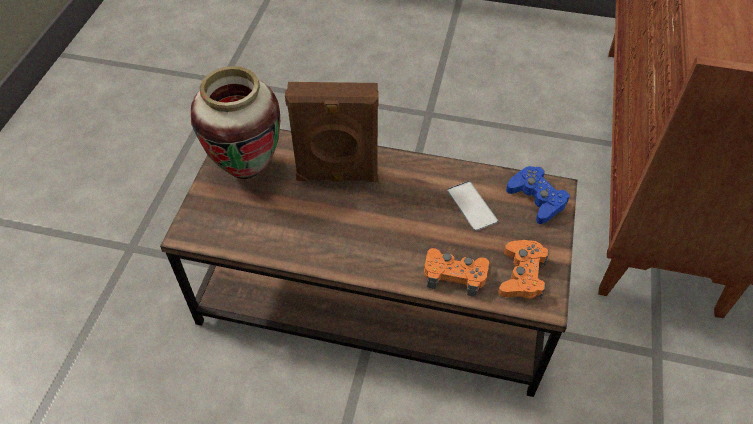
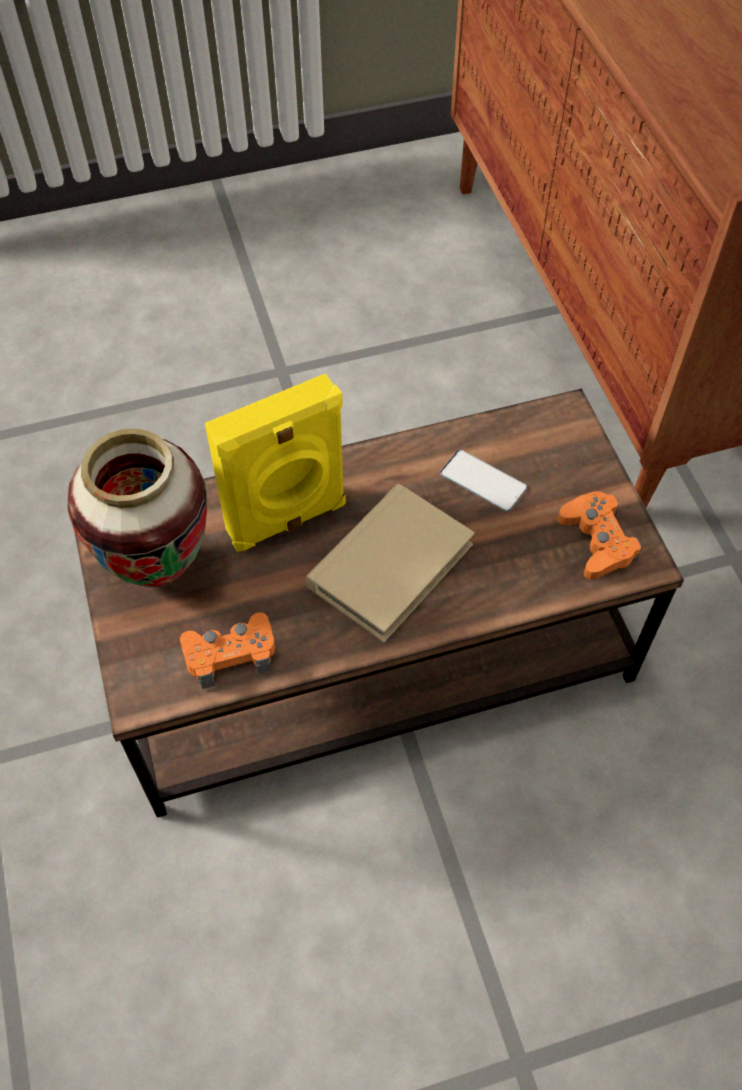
camera: 30 degrees left, 5 degrees up
brown speaker [285,82,379,182] -> yellow speaker [205,373,346,552]
orange game controller [424,248,489,297] -> orange game controller moved to [180,612,275,689]
blue game controller [506,166,570,224] -> none
none -> beige book [305,484,475,642]

